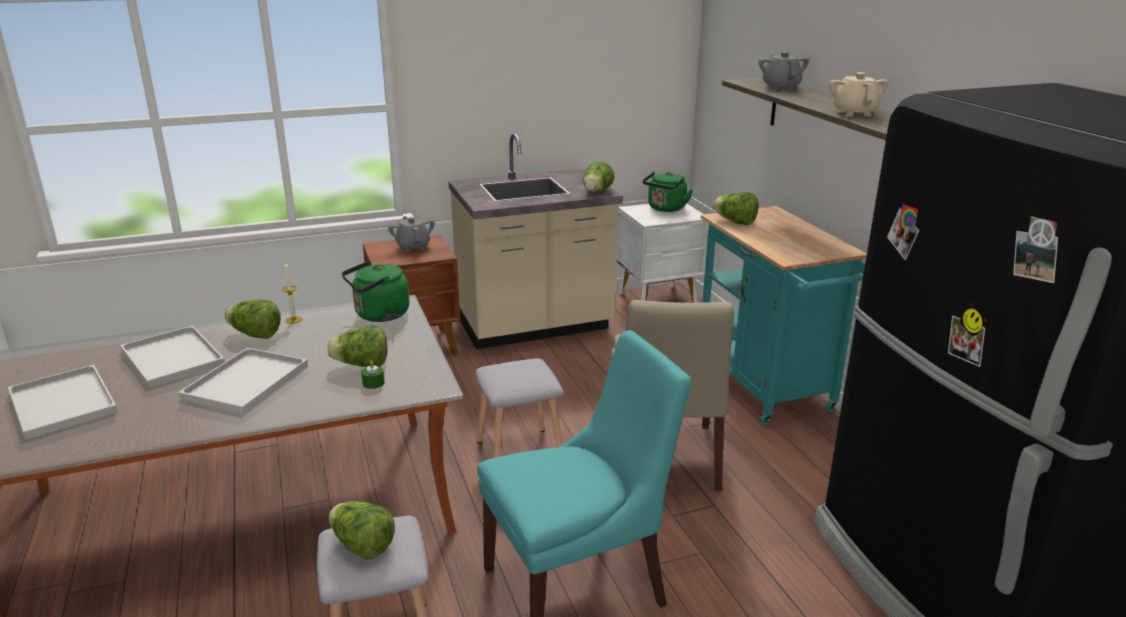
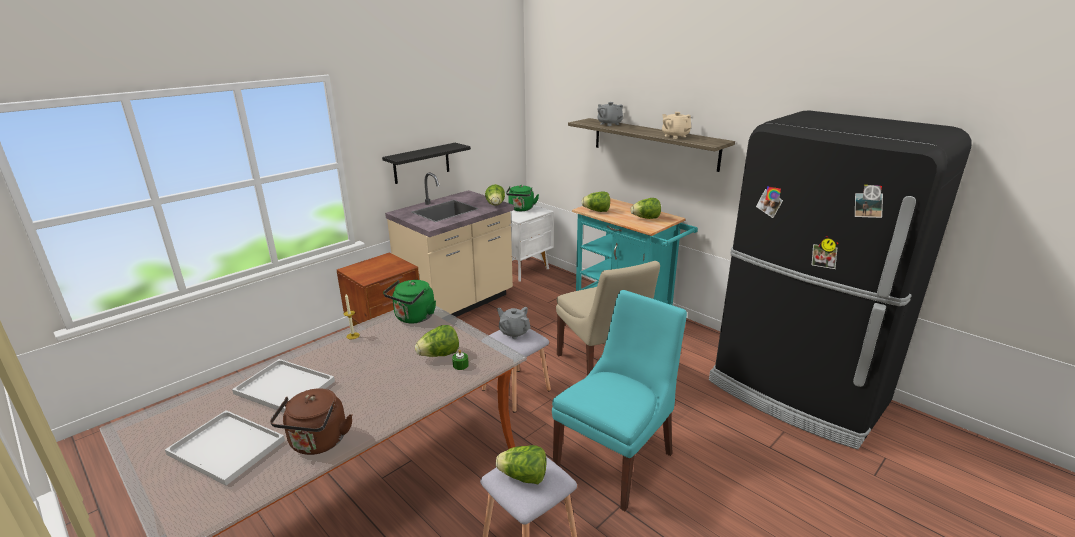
camera: 25 degrees left, 0 degrees up
white tray [178,348,308,414] -> none
lettuce [225,299,281,339] -> lettuce moved to [631,198,661,219]
grey teapot [388,216,435,252] -> grey teapot moved to [497,307,531,339]
none -> brown kettle [270,388,353,455]
none -> black shelf [382,143,471,184]

